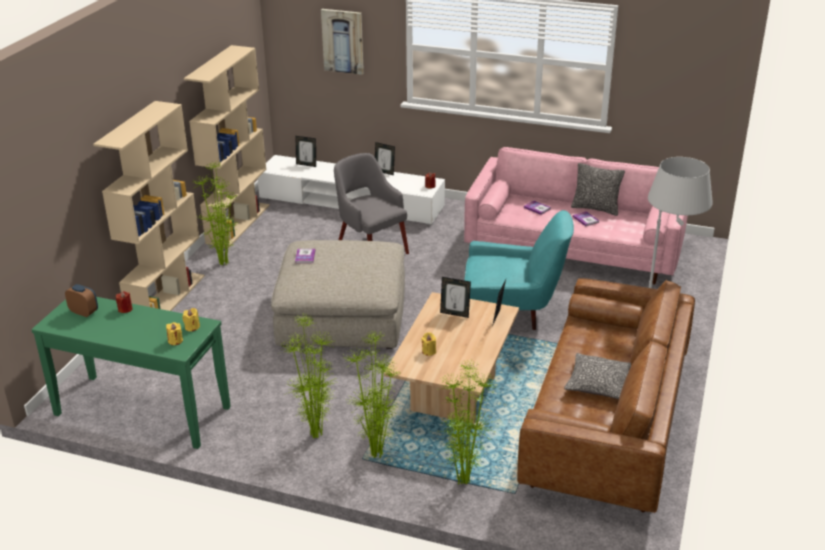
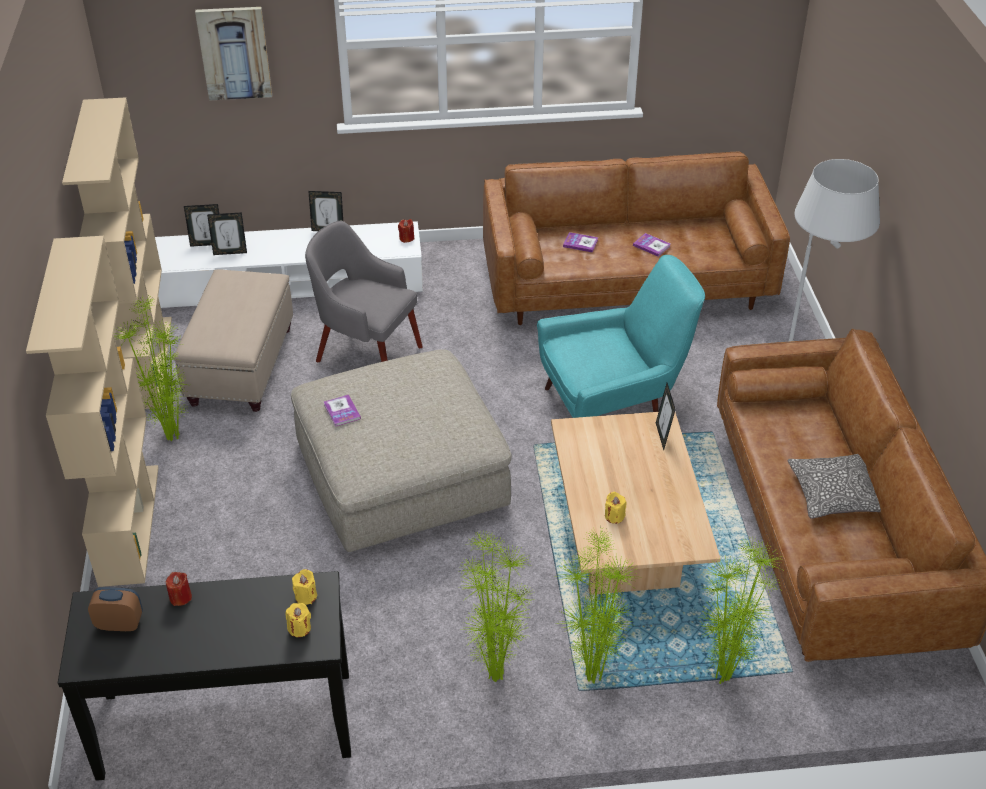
camera: 25 degrees left, 10 degrees up
green console table [31,297,231,449] -> black console table [58,571,351,781]
picture frame [440,277,471,318] -> picture frame moved to [207,212,247,255]
pink sofa [464,147,688,285] -> brown sofa [483,151,790,325]
pillow [571,163,625,216] -> none
none -> beige ottoman [173,269,293,412]

